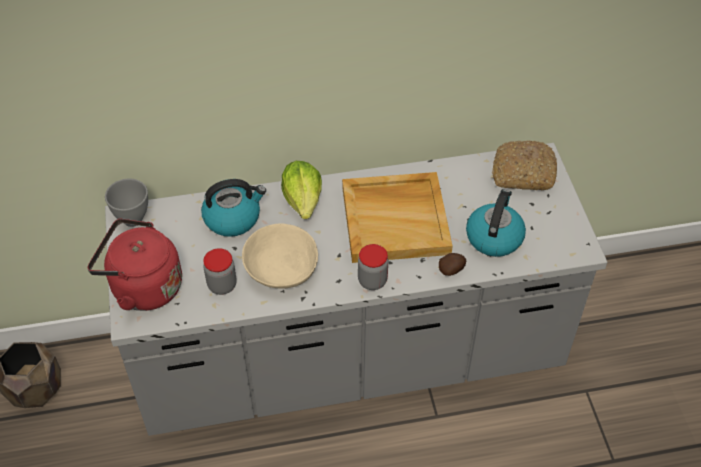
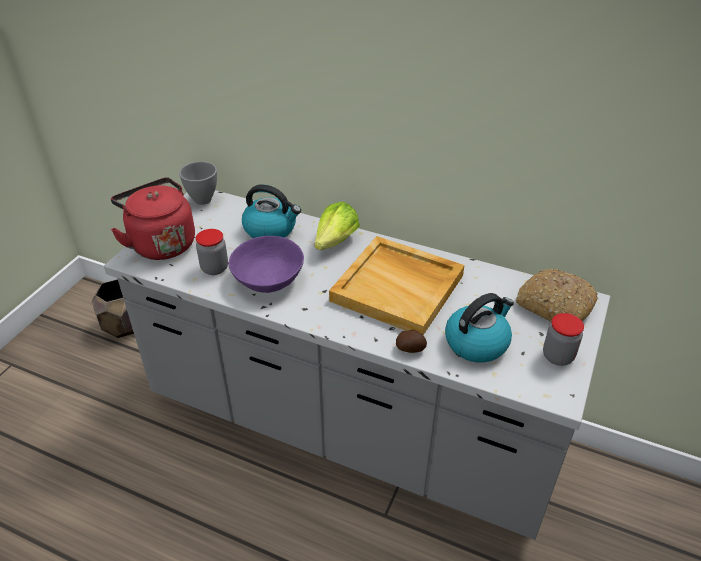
camera: 35 degrees right, 10 degrees down
beige bowl [242,223,318,289] -> purple bowl [229,236,304,293]
jar [358,244,388,290] -> jar moved to [543,313,584,366]

